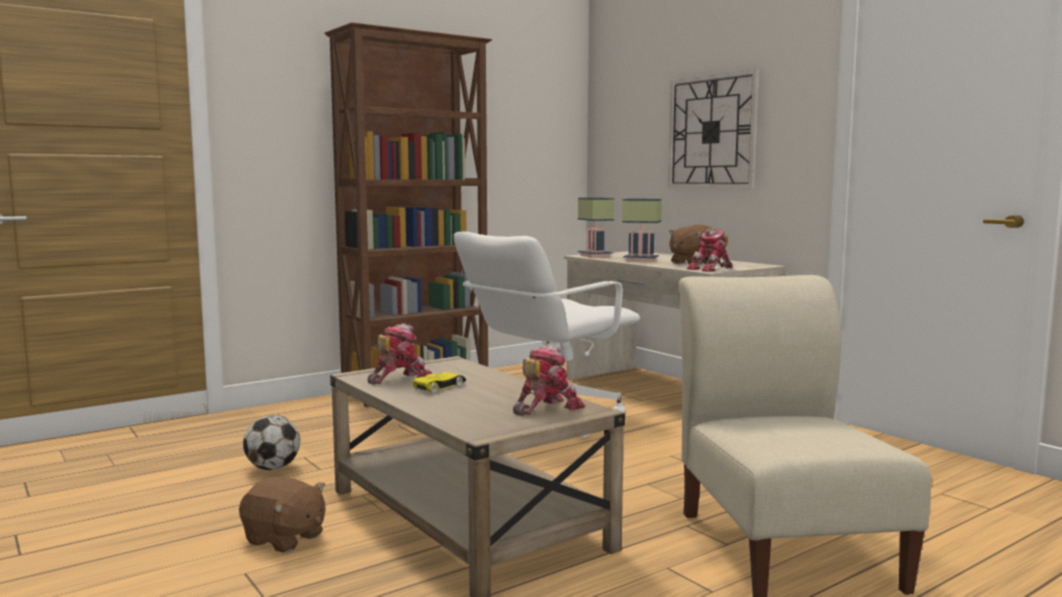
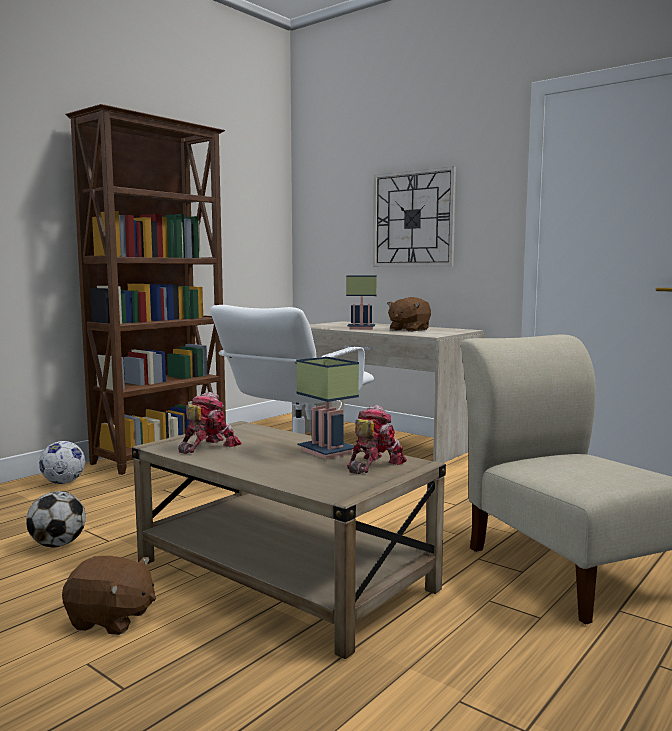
camera: 15 degrees left, 0 degrees up
yellow toy car [413,372,466,393] -> none
table lamp [578,198,614,258] -> table lamp moved to [296,357,359,459]
toy robot [687,228,733,272] -> none
none -> football [39,441,85,484]

